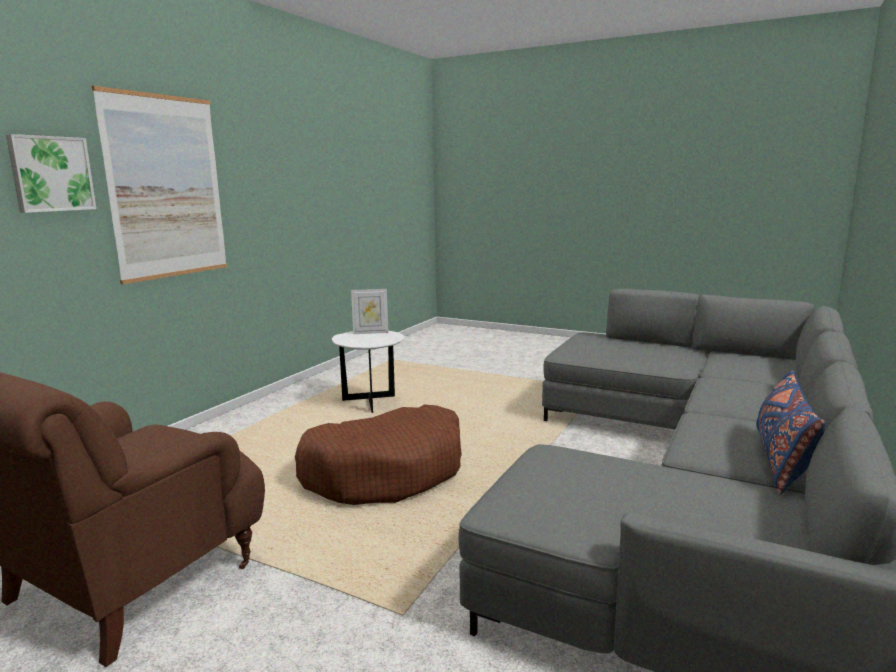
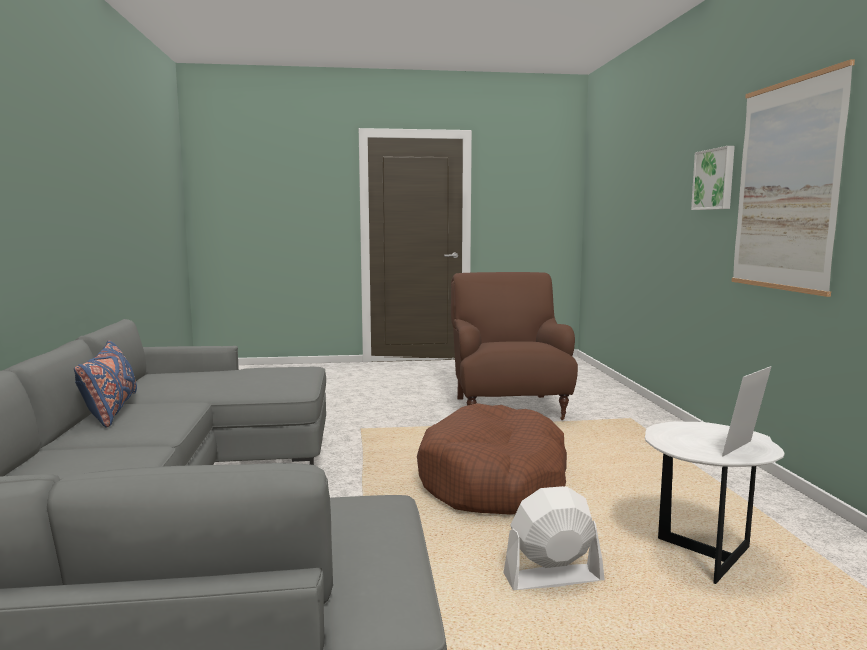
camera: 145 degrees right, 5 degrees down
none -> white fan [504,486,604,590]

